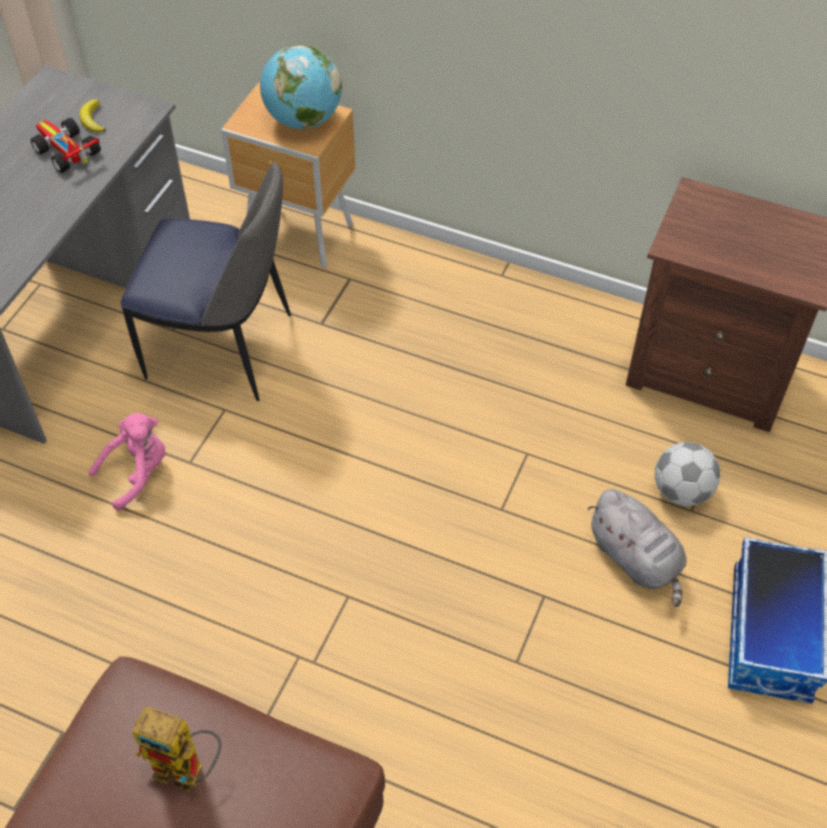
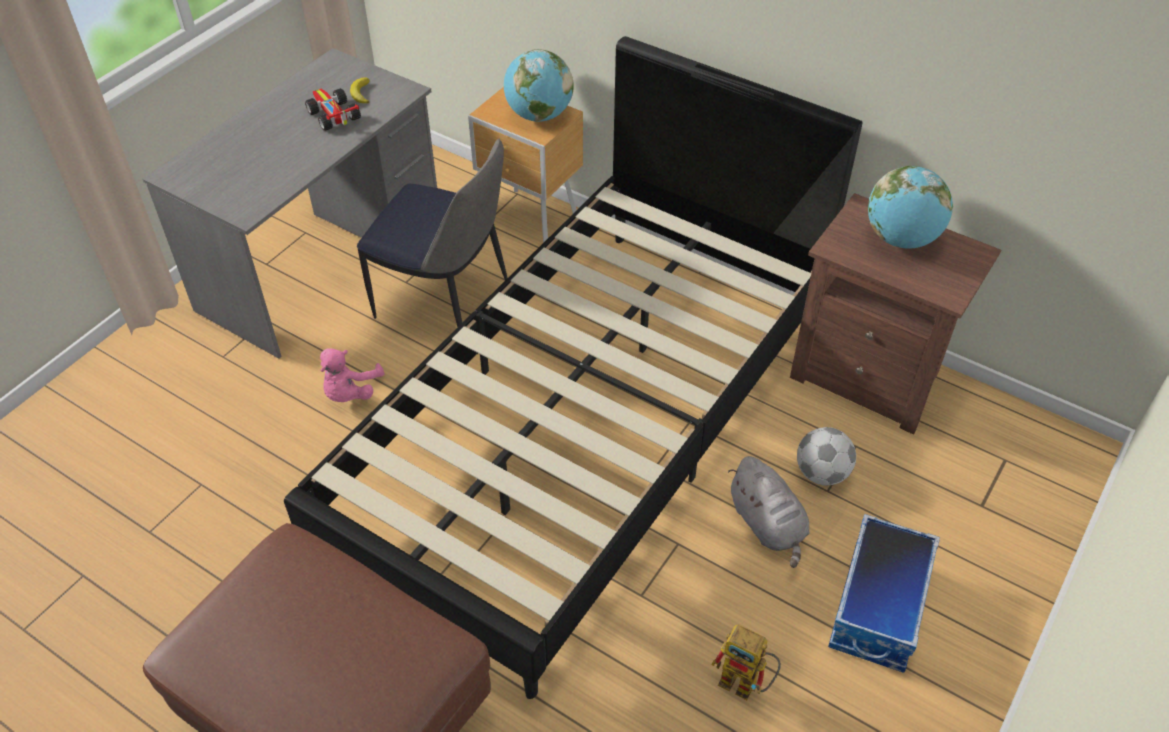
camera: 10 degrees right, 5 degrees down
pink plush toy [89,413,165,511] -> pink plush toy turned 135 degrees clockwise [320,348,384,402]
toy robot [132,707,221,792] -> toy robot moved to [711,624,781,700]
none -> black bed [284,36,863,699]
none -> globe [868,166,953,249]

